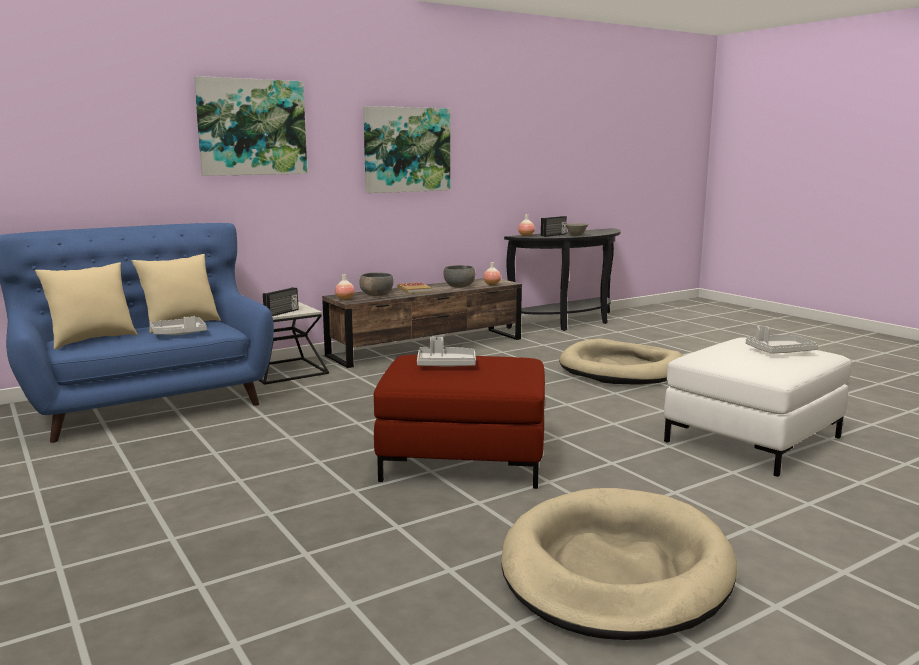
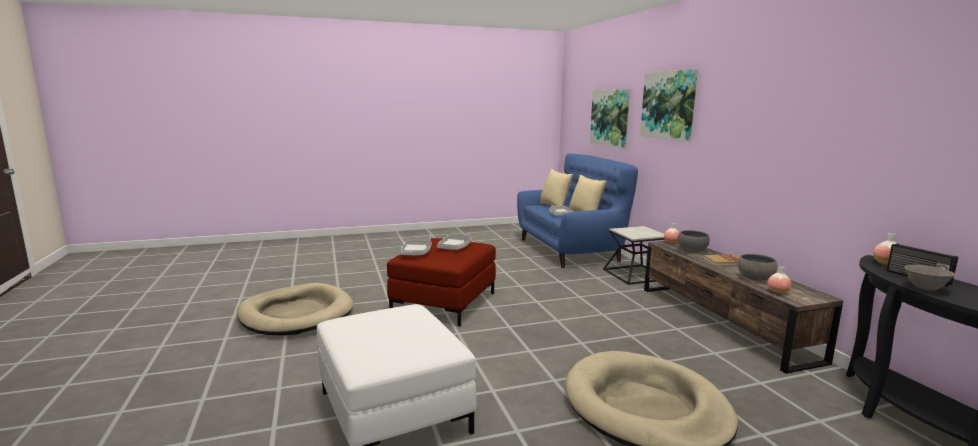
camera: 105 degrees right, 0 degrees up
radio [263,287,299,316] -> none
picture [363,106,450,193] -> picture moved to [590,89,630,148]
grey tray [746,326,818,354] -> grey tray moved to [400,237,432,255]

